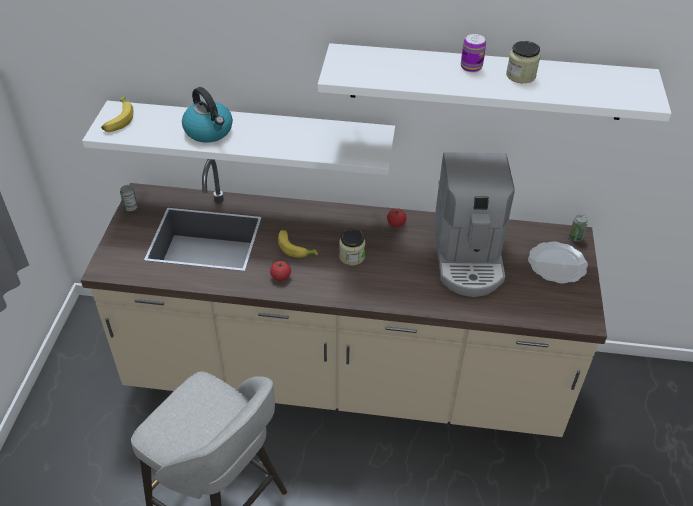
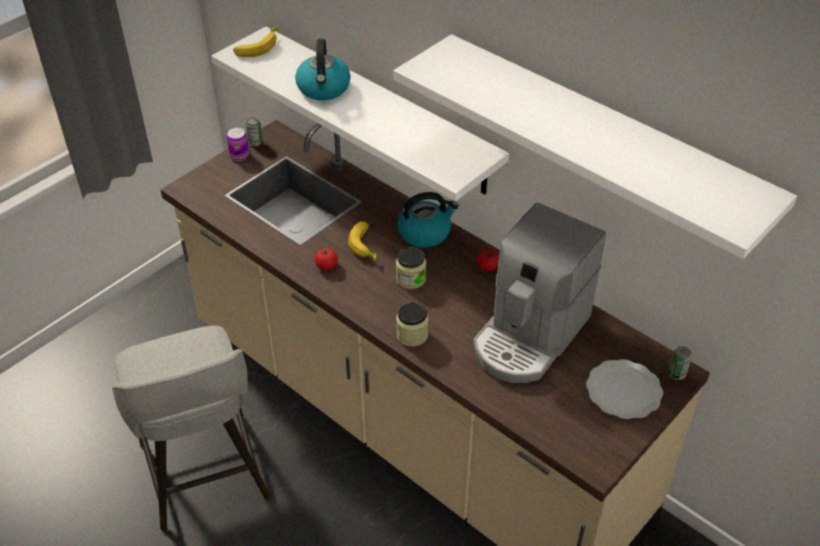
camera: 35 degrees right, 0 degrees up
can [461,34,486,72] -> can moved to [226,128,249,161]
jar [506,41,540,83] -> jar moved to [396,302,429,347]
none -> kettle [397,192,459,248]

